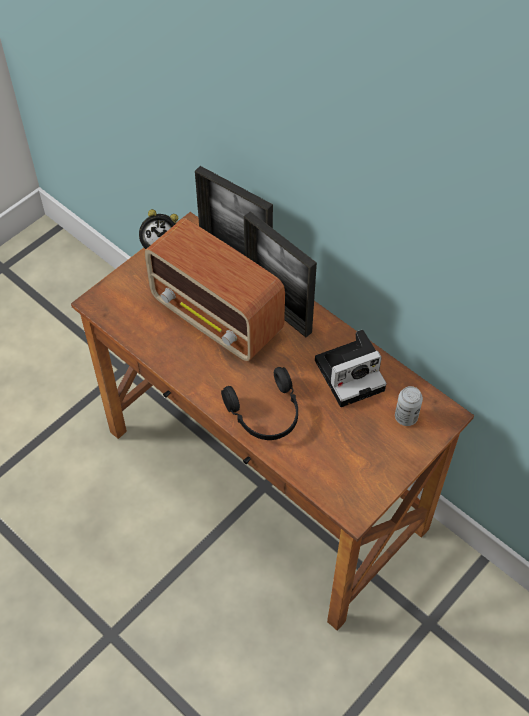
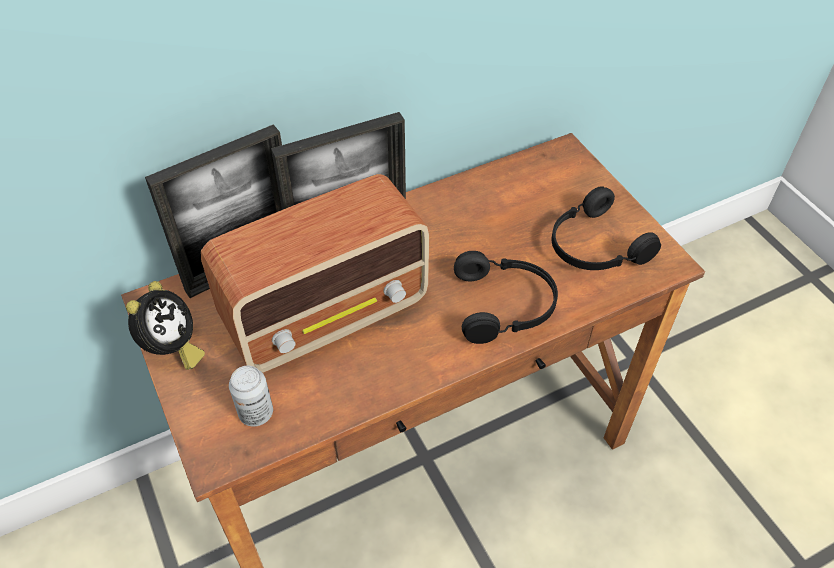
camera: 70 degrees left, 5 degrees down
camera [315,330,387,407] -> none
can [395,386,423,426] -> can moved to [229,365,273,427]
none -> black headphones [552,186,661,270]

